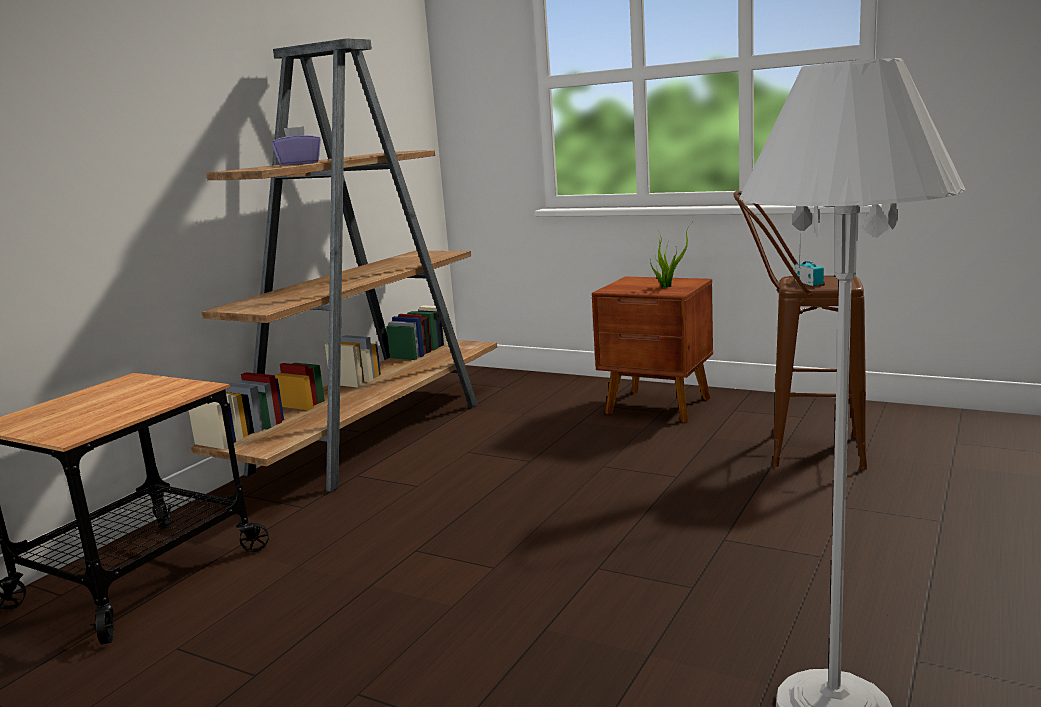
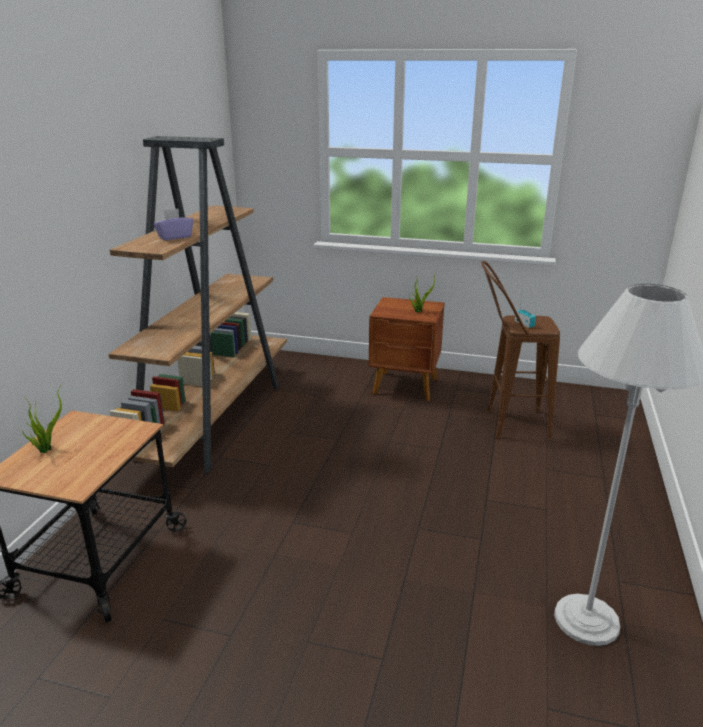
camera: 15 degrees left, 10 degrees up
none -> potted plant [21,383,63,453]

